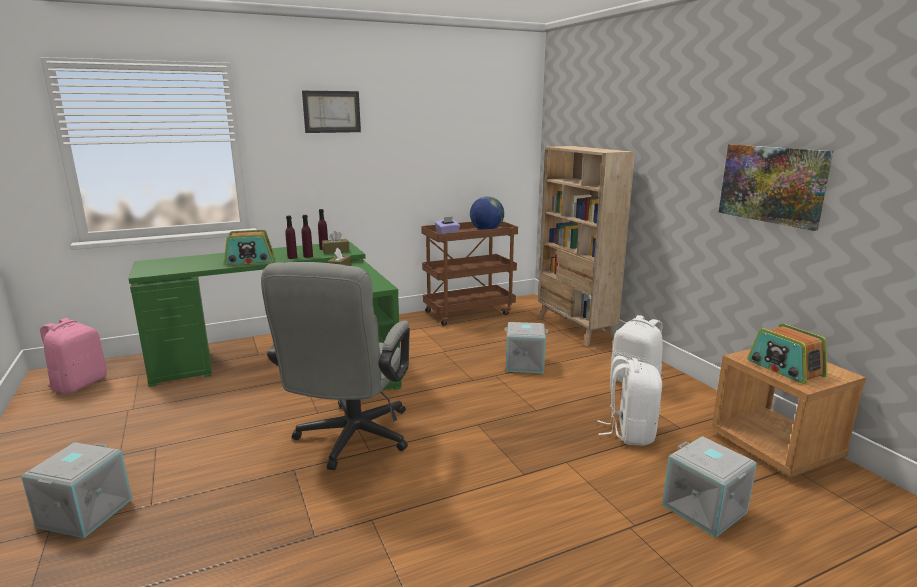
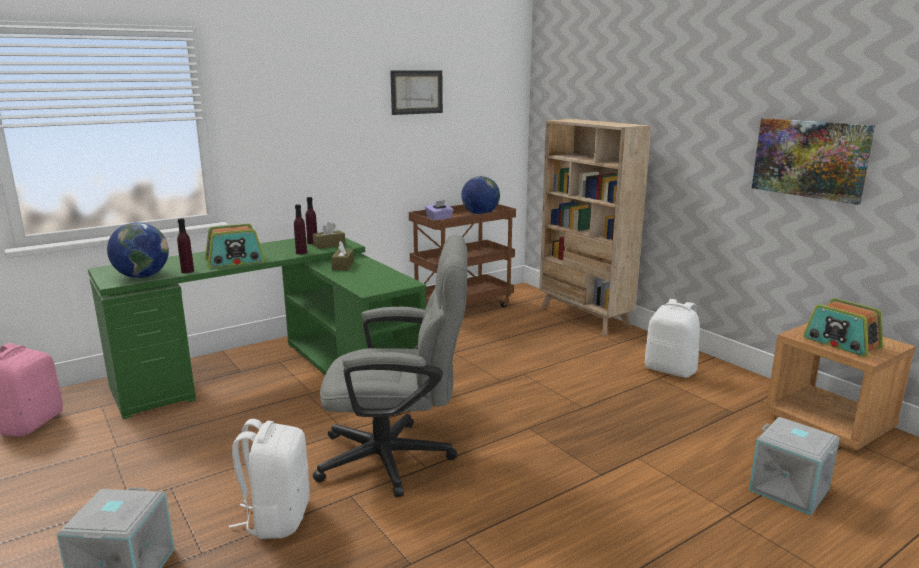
camera: 10 degrees left, 0 degrees up
grey office chair [261,262,410,470] -> grey office chair turned 90 degrees counterclockwise [313,235,468,498]
purple bottle [285,216,297,259] -> purple bottle moved to [177,218,194,273]
picture [302,91,361,133] -> picture moved to [390,70,443,115]
grey storage box [505,322,548,373] -> none
white backpack [597,356,662,446] -> white backpack moved to [229,419,310,539]
none -> globe [107,222,169,278]

